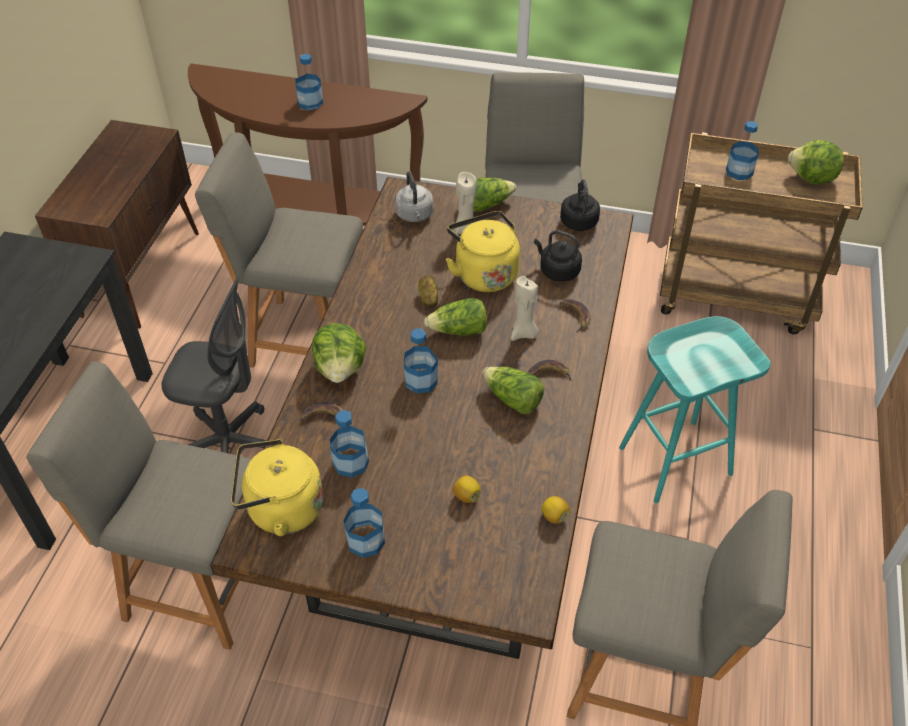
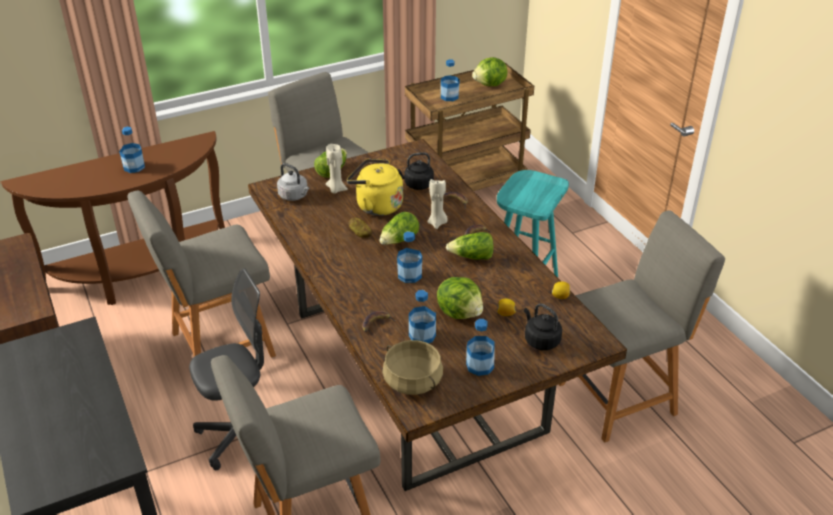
camera: 40 degrees left, 10 degrees down
yellow kettle [231,439,323,536] -> beige cooking pot [383,340,443,395]
lettuce [312,323,366,383] -> lettuce moved to [437,277,483,319]
black kettle [560,179,600,231] -> black kettle moved to [524,303,562,350]

